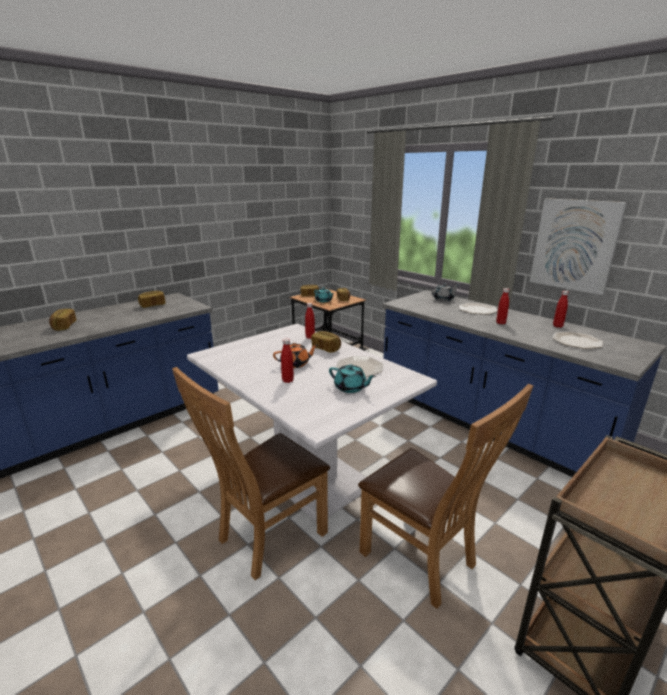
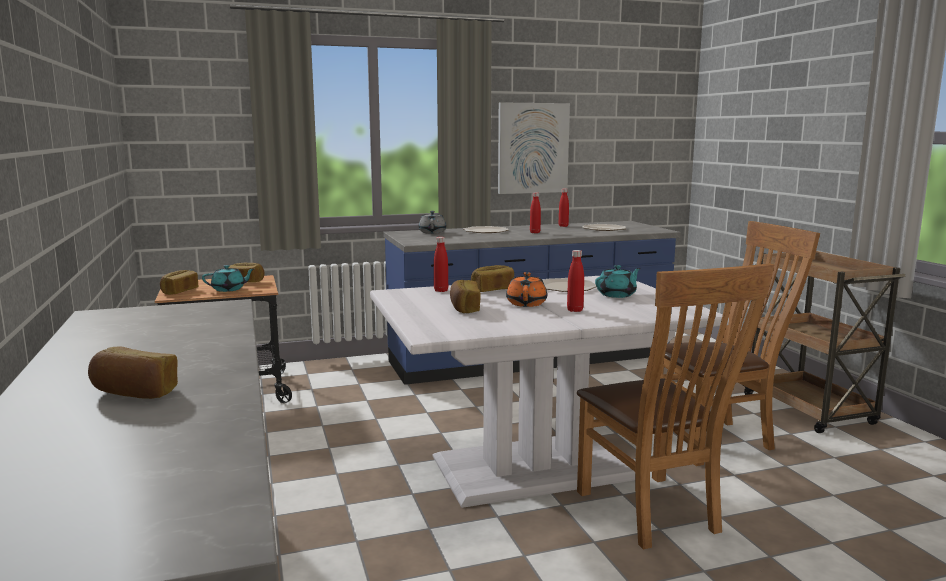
camera: 65 degrees left, 10 degrees down
bread [138,291,166,308] -> bread moved to [450,280,481,313]

